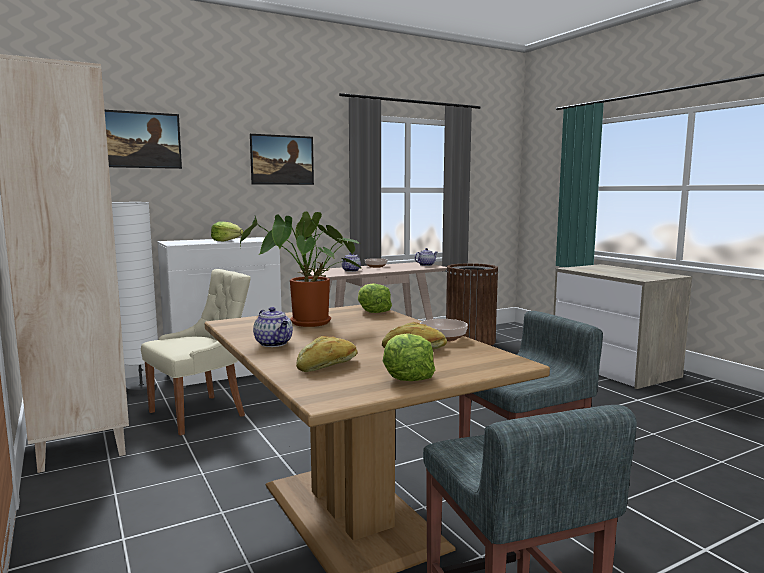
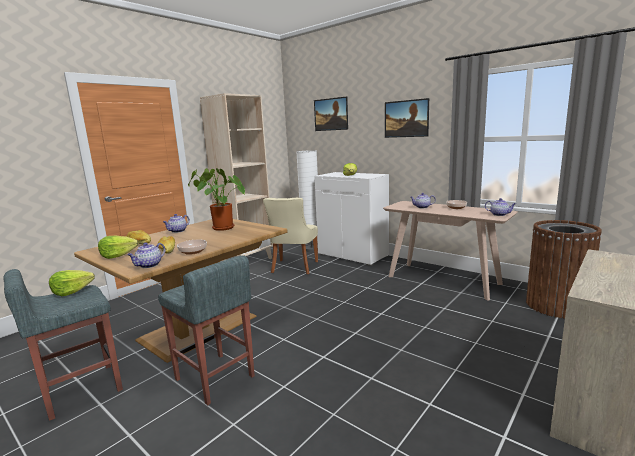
camera: 70 degrees right, 5 degrees up
beige chair [141,269,251,436] -> beige chair turned 75 degrees clockwise [263,198,318,274]
lettuce [358,283,392,313] -> lettuce moved to [49,270,95,296]
none -> teapot [127,243,165,268]

